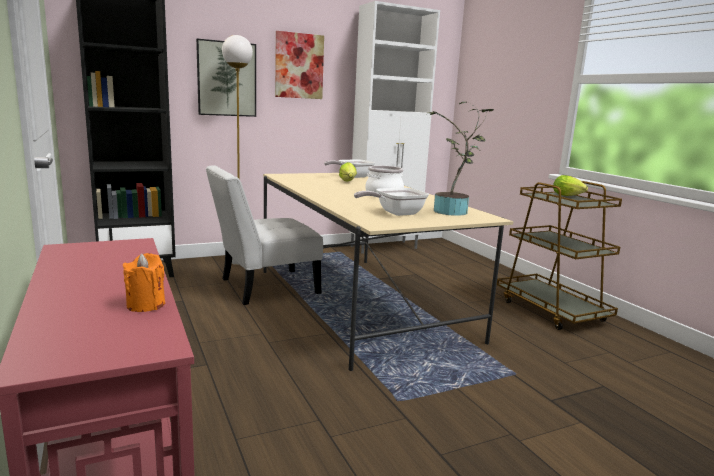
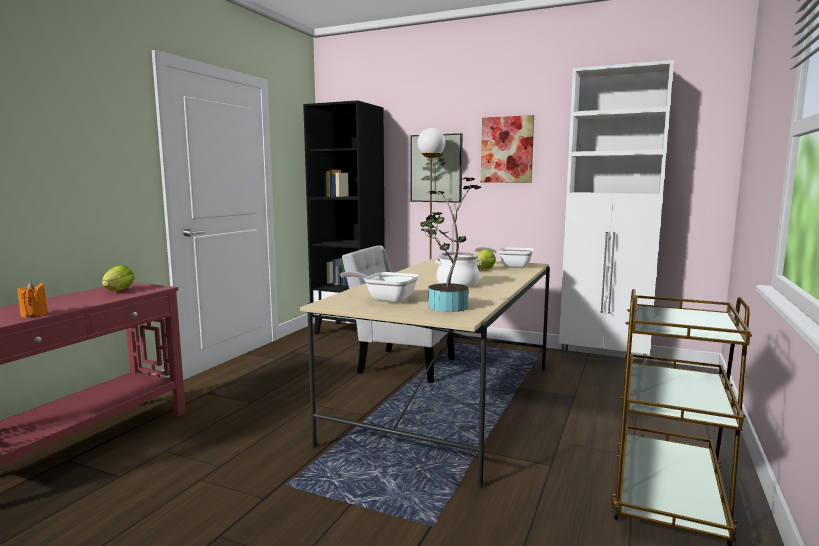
camera: 50 degrees right, 5 degrees down
lettuce [553,175,588,196] -> lettuce moved to [102,265,135,291]

